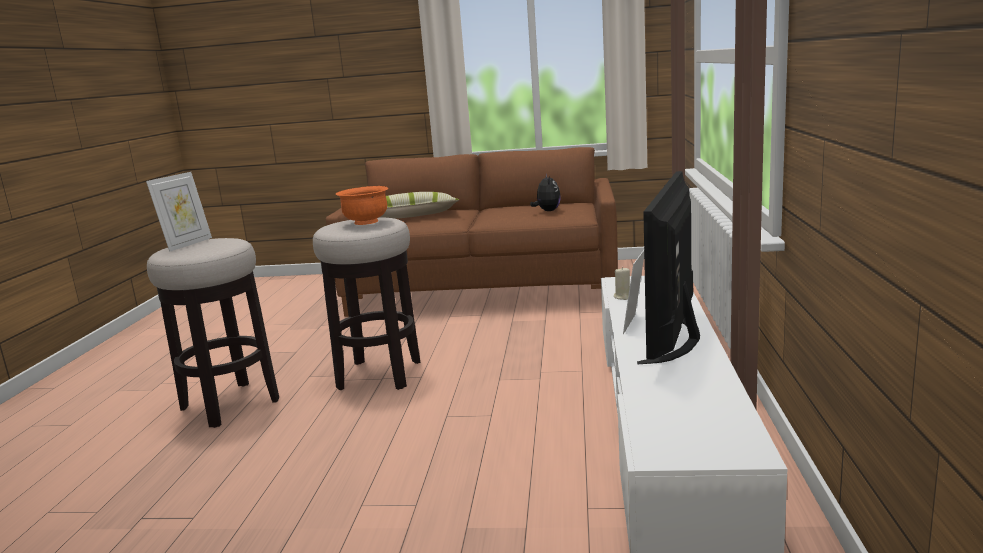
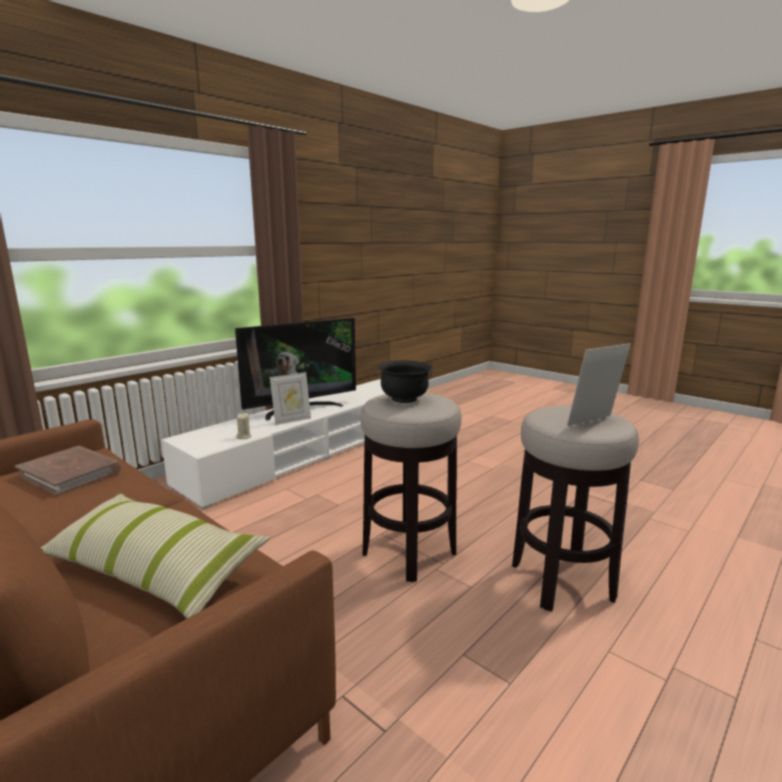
camera: 145 degrees left, 0 degrees up
orange bowl [336,186,388,225] -> black bowl [378,360,433,403]
plush toy [530,174,561,211] -> brown book [15,446,121,496]

